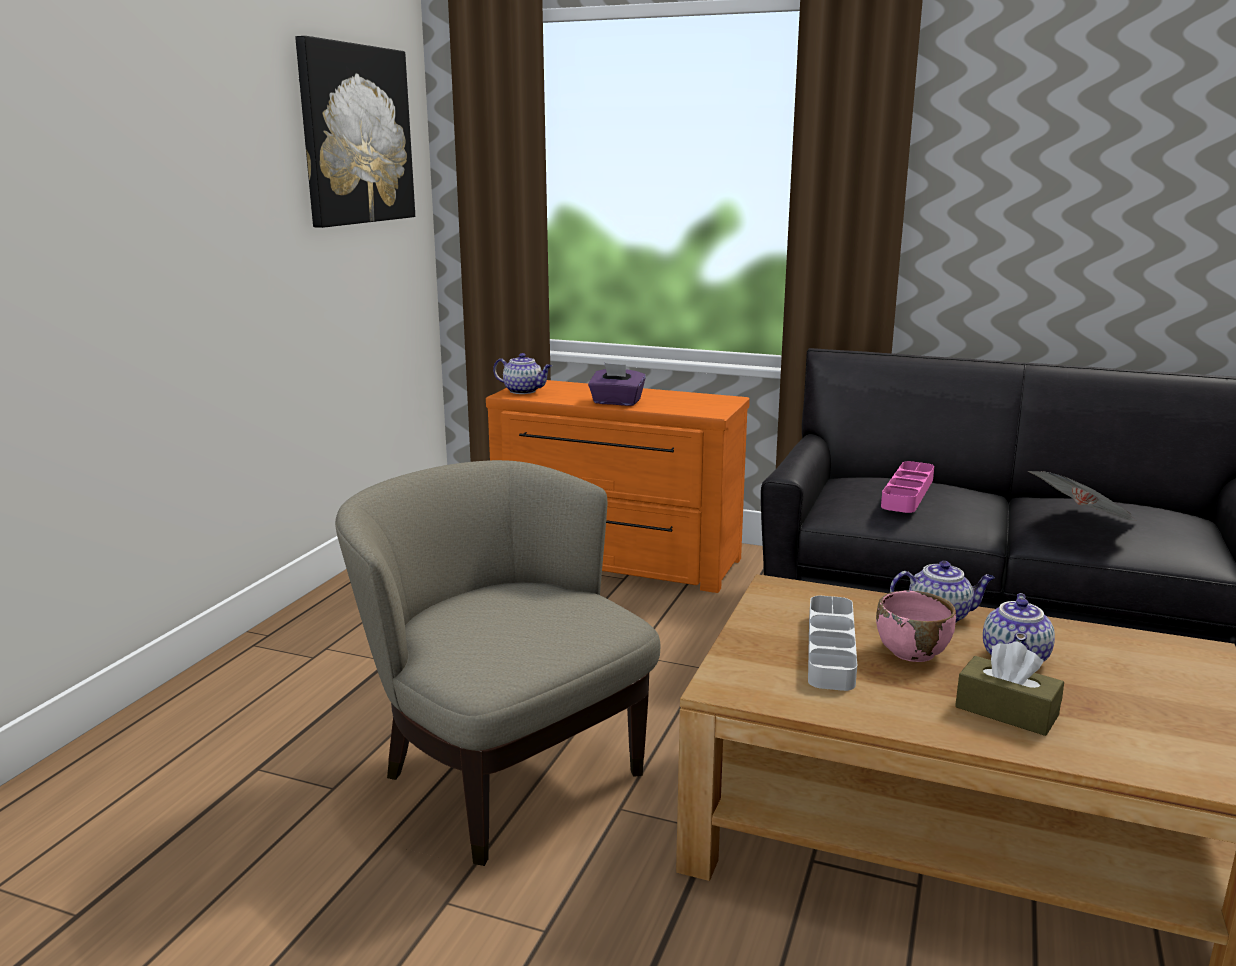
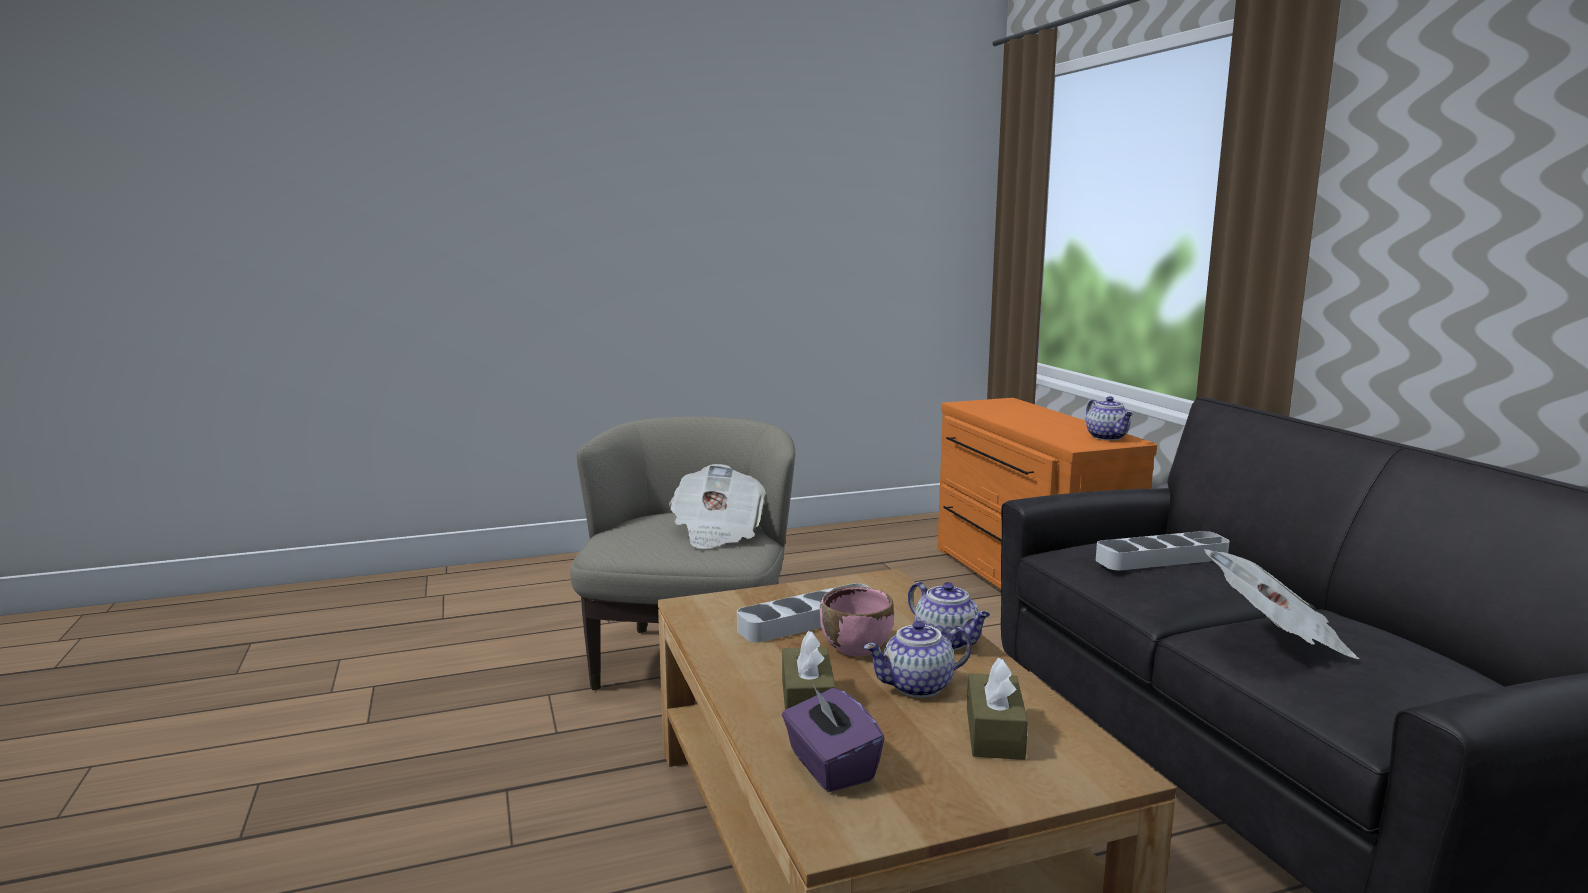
camera: 50 degrees right, 5 degrees down
picture [295,36,415,228] -> none
teapot [493,353,552,394] -> teapot moved to [1086,396,1133,440]
purple tissue box [588,363,646,406] -> purple tissue box moved to [782,685,884,792]
pink tray [881,461,934,513] -> grey tray [1096,531,1230,570]
none -> newspaper [669,464,766,549]
none -> brown tissue box [967,658,1028,760]

